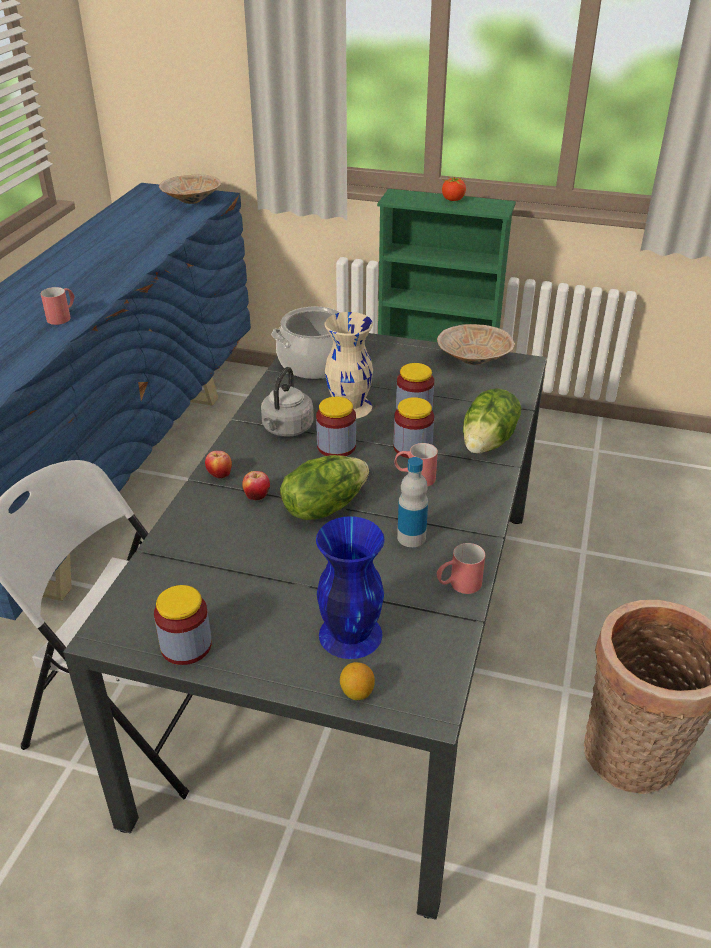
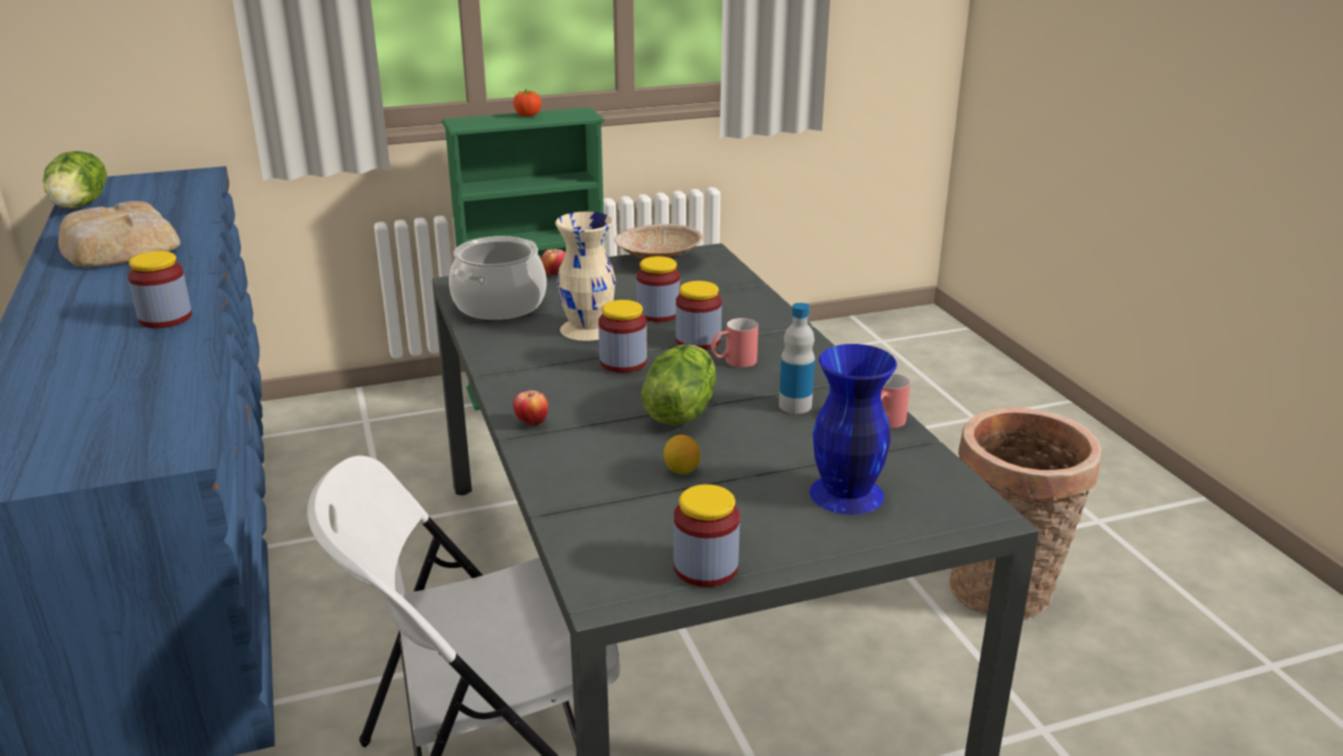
camera: 35 degrees left, 10 degrees down
red mug [41,287,74,325] -> jar [128,251,192,328]
beige bowl [159,174,221,204] -> none
apple [242,471,270,500] -> apple moved to [541,249,565,276]
grey kettle [261,367,314,437] -> none
lemon [340,662,375,700] -> lemon moved to [664,435,700,475]
lettuce [463,388,521,454] -> lettuce moved to [43,151,107,208]
none -> bread [58,201,180,267]

